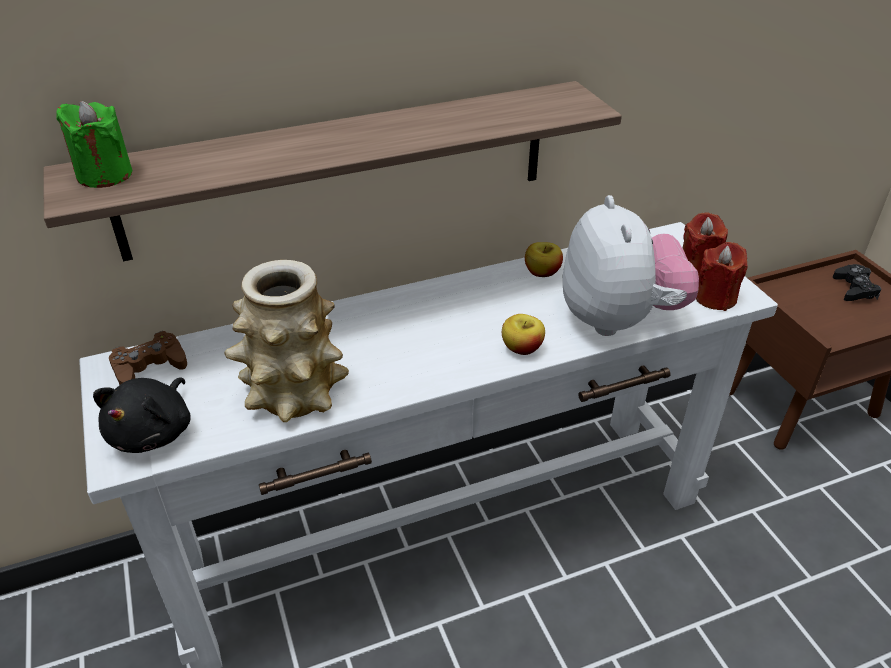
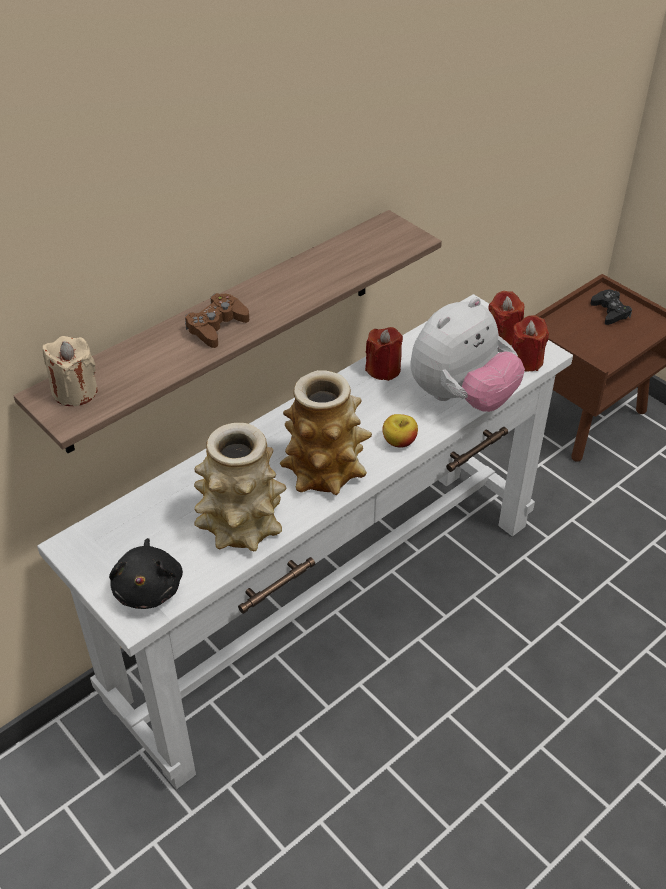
camera: 20 degrees left, 5 degrees up
green candle [56,101,132,188] -> beige candle [42,336,98,406]
brown game controller [109,331,187,385] -> brown game controller moved to [185,293,249,348]
apple [525,242,563,277] -> red candle [365,327,403,381]
plush toy [563,195,699,336] -> plush toy turned 75 degrees clockwise [410,297,525,412]
none -> vase [280,370,372,495]

